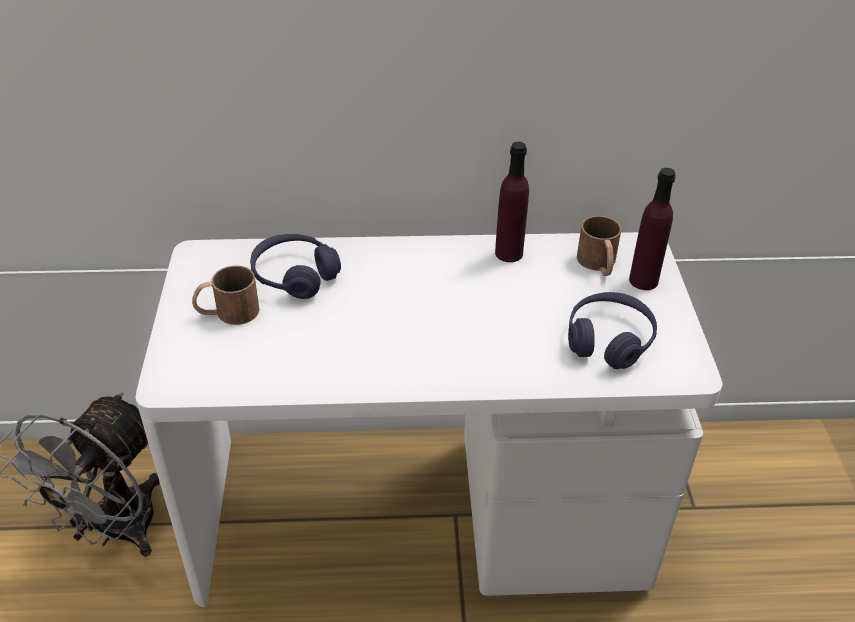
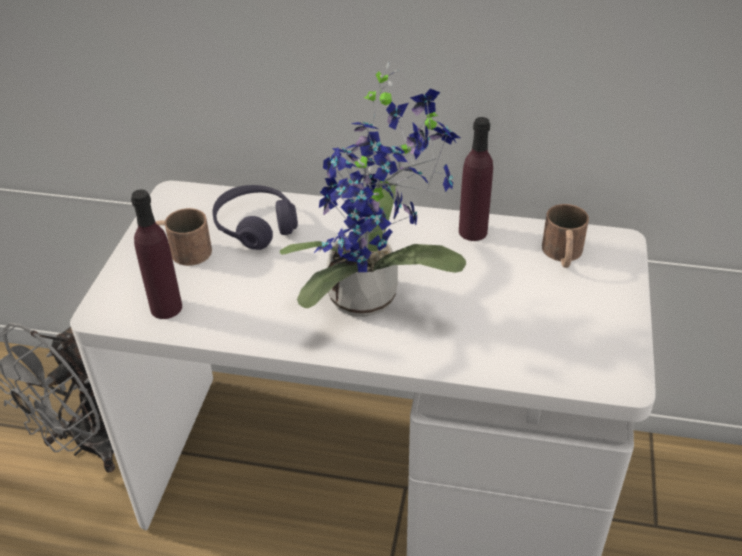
camera: 15 degrees right, 0 degrees up
purple headphones [568,292,657,369] -> none
purple bottle [629,168,676,290] -> purple bottle moved to [131,189,182,319]
none -> potted plant [280,61,466,317]

